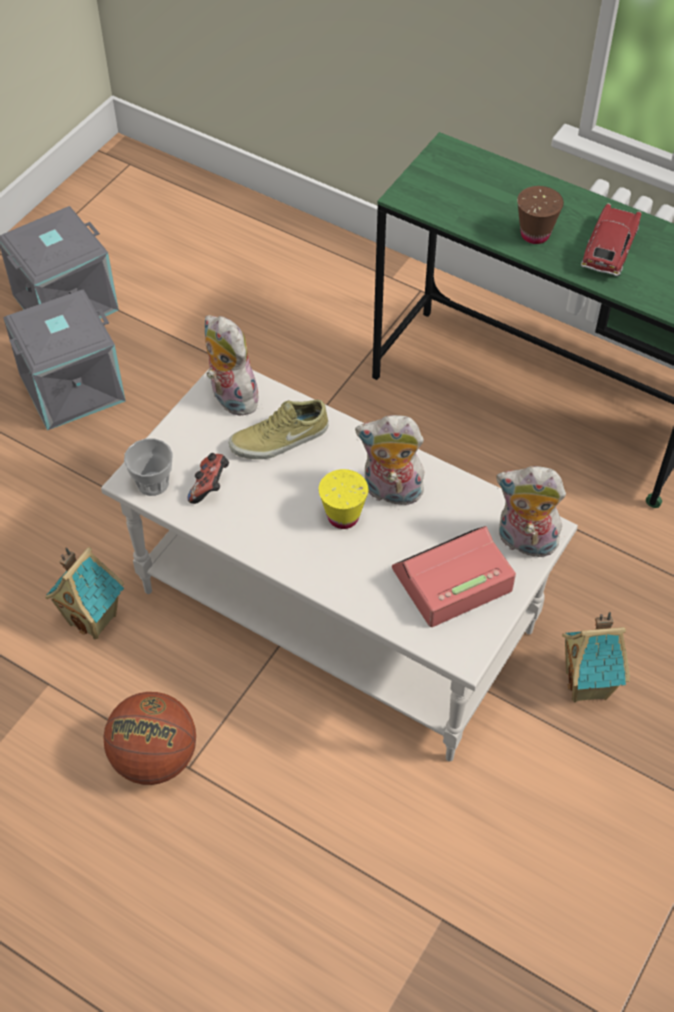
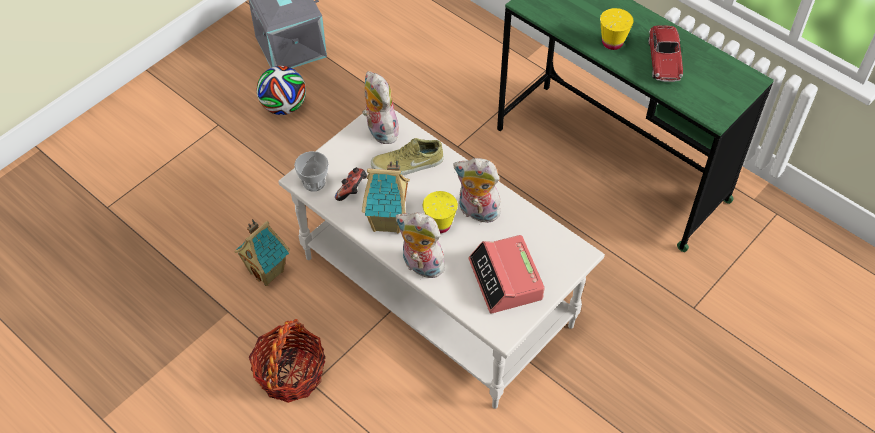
camera: 10 degrees right, 0 degrees up
grey storage box [3,289,126,430] -> football [257,66,306,115]
basketball [103,692,196,785] -> basket [249,319,325,403]
alarm clock [392,526,516,627] -> alarm clock turned 90 degrees counterclockwise [468,235,545,313]
plush toy [496,466,566,557] -> plush toy moved to [396,213,447,278]
brown cup [517,186,564,244] -> yellow cup [600,8,634,50]
toy house [562,612,630,703] -> toy house moved to [362,160,410,234]
toy car [581,203,641,276] -> toy car turned 150 degrees clockwise [648,25,683,82]

